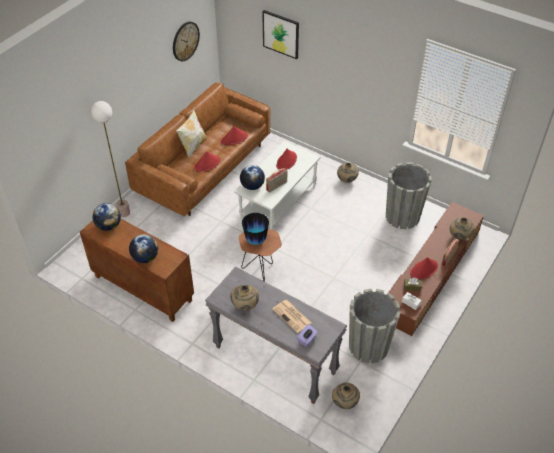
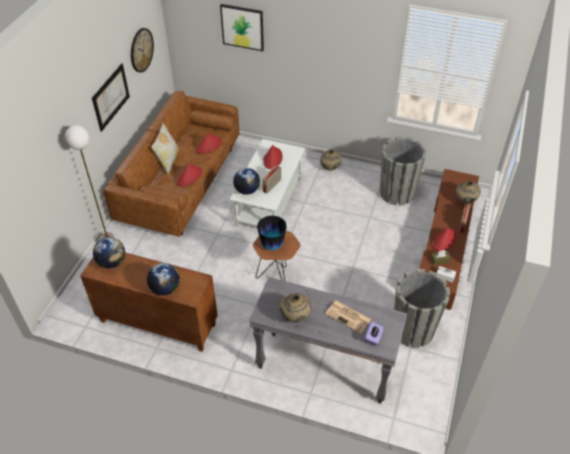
camera: 15 degrees left, 0 degrees up
beige vase [332,383,360,409] -> none
none -> picture [92,63,130,132]

